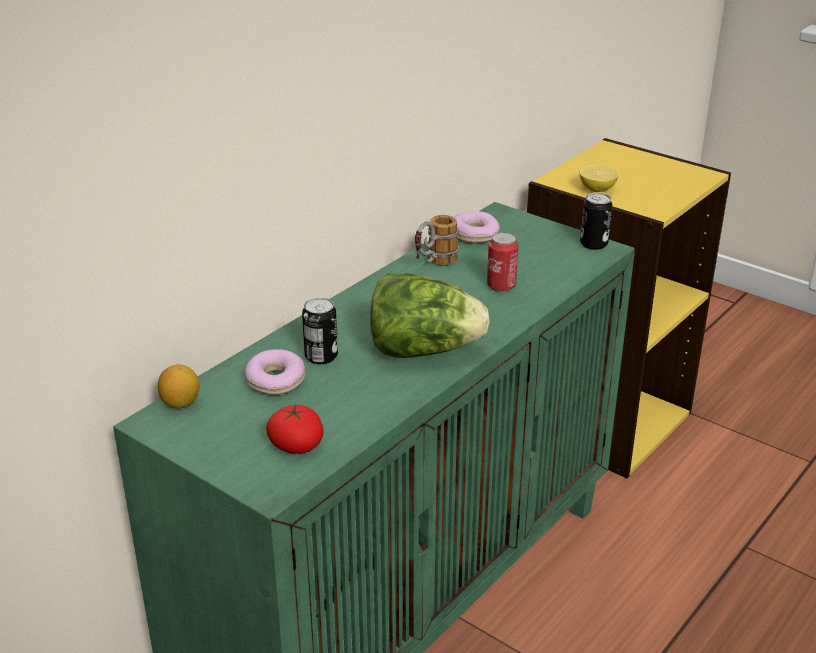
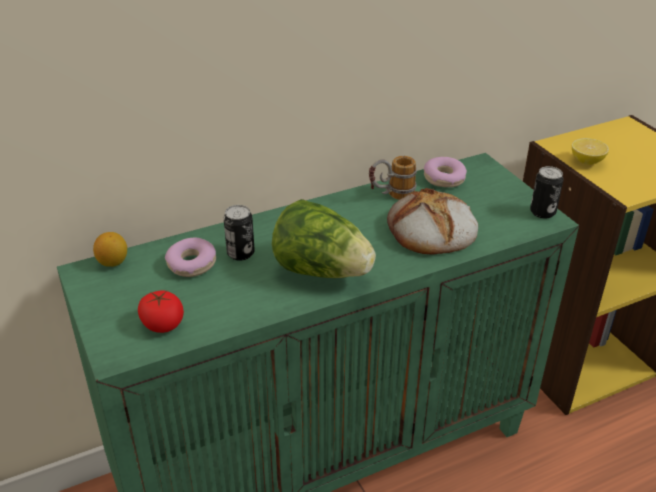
camera: 25 degrees right, 5 degrees up
can [487,232,519,292] -> bread [387,188,478,255]

